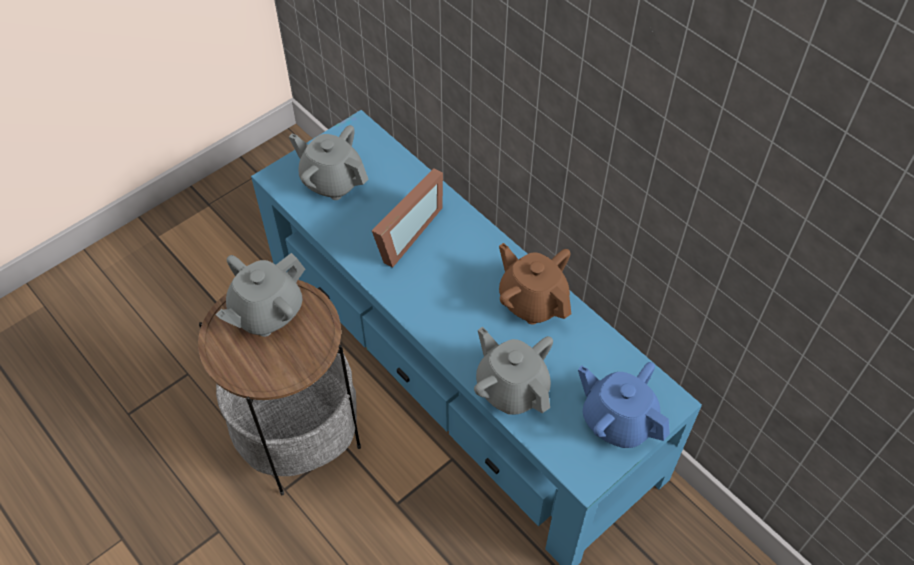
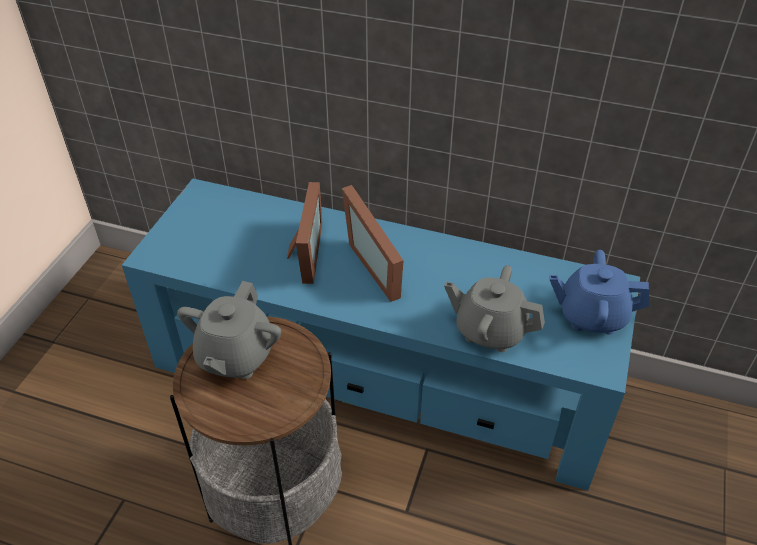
camera: 30 degrees left, 10 degrees down
grey teapot [289,125,368,200] -> none
brown teapot [499,243,571,325] -> none
none -> picture frame [342,185,404,302]

